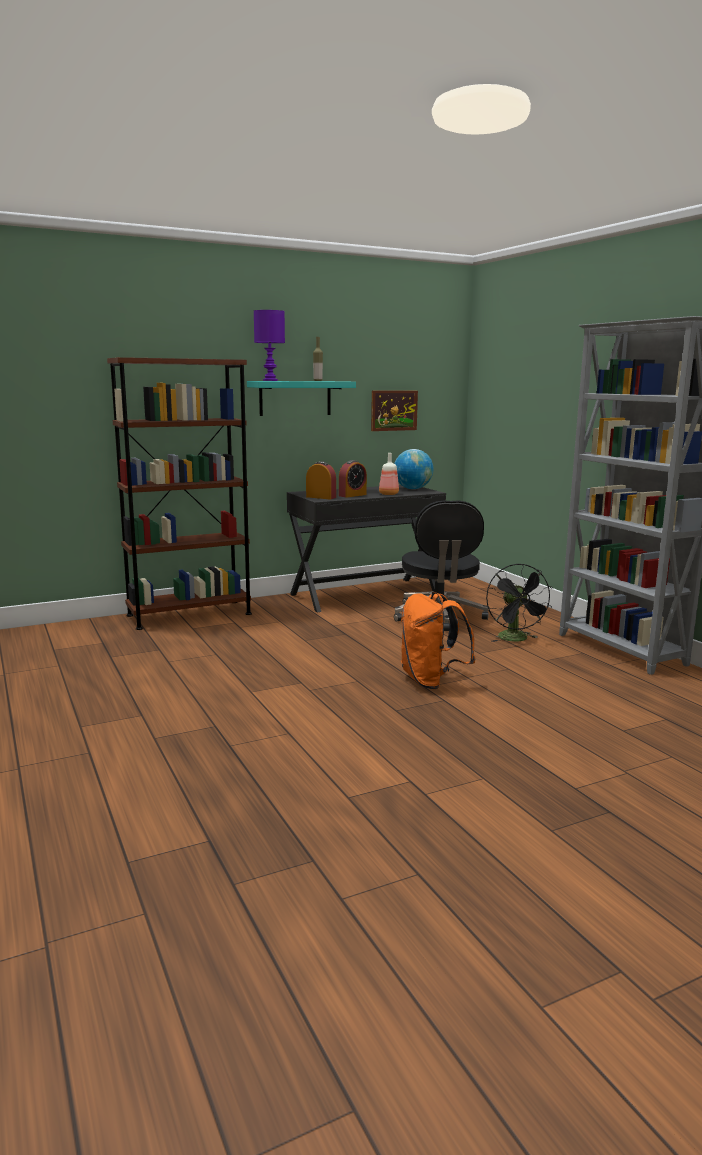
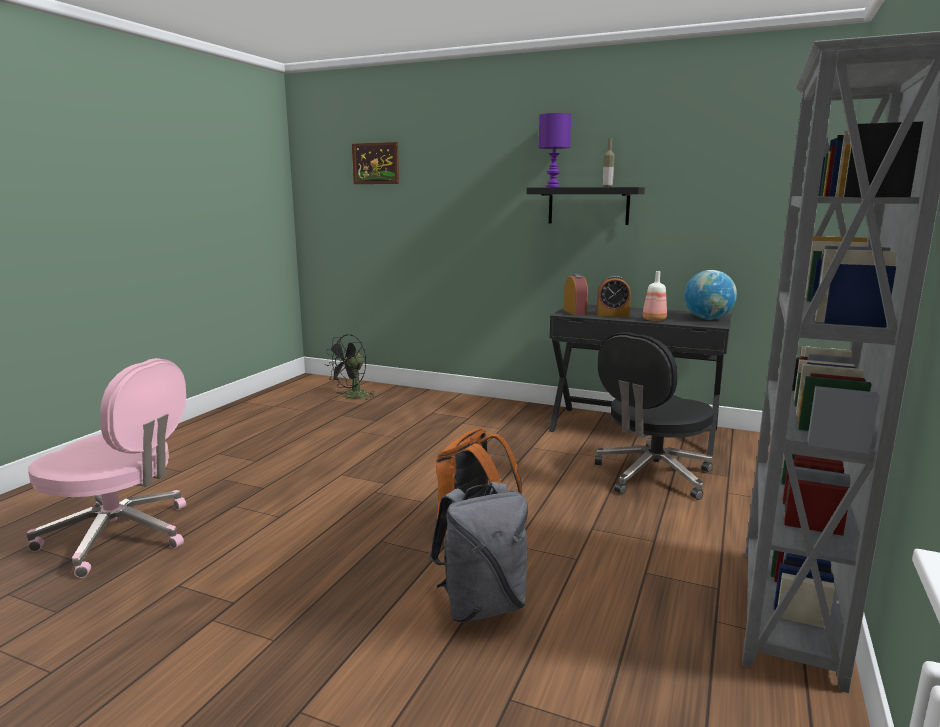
camera: 50 degrees right, 0 degrees up
brown bookcase [107,357,252,630] -> none
turquoise shelf [247,381,356,416] -> black shelf [526,187,645,225]
picture [371,391,418,431] -> picture moved to [352,142,399,184]
black fan [486,563,553,642] -> black fan moved to [325,334,376,400]
none -> pink office chair [26,358,186,578]
none -> grey backpack [429,482,528,623]

